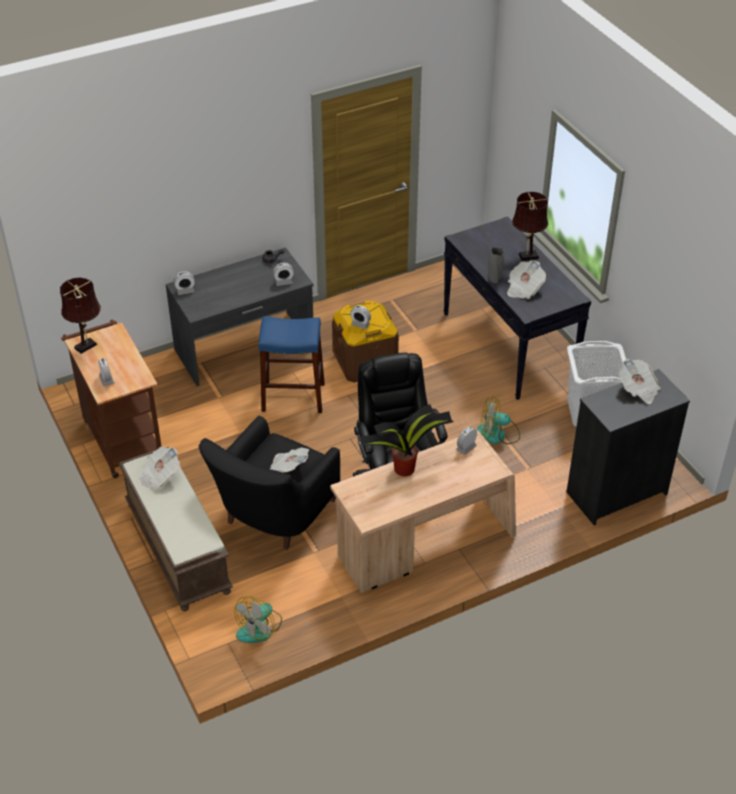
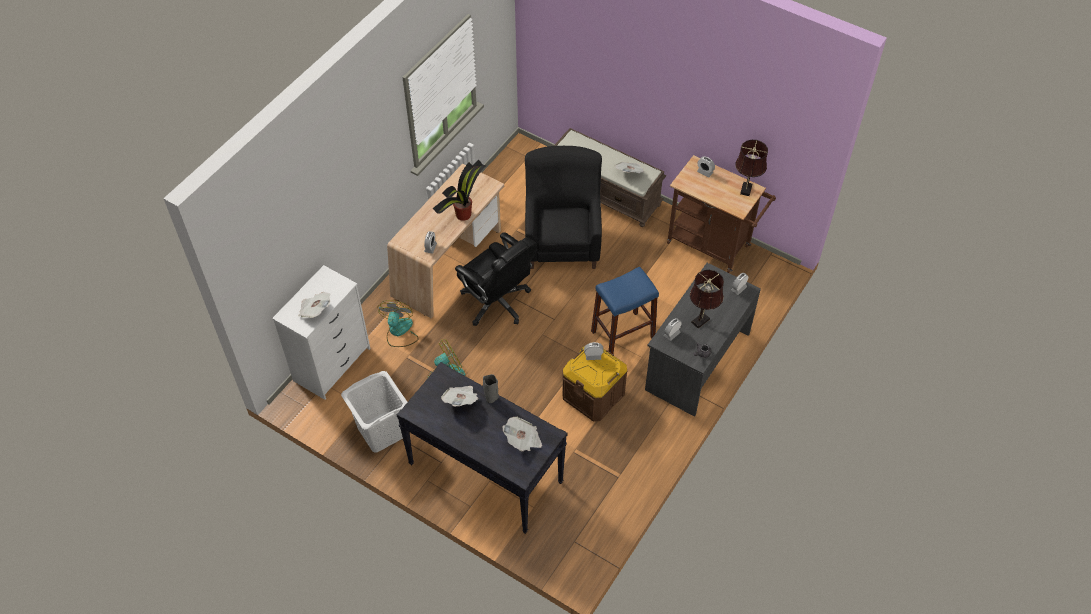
camera: 150 degrees right, 10 degrees up
fan [234,596,282,643] -> fan moved to [377,300,419,347]
newspaper [270,447,309,472] -> newspaper moved to [502,417,542,451]
brown table lamp [512,192,548,261] -> brown table lamp moved to [690,270,724,329]
black dresser [567,369,690,525] -> white dresser [272,265,371,400]

